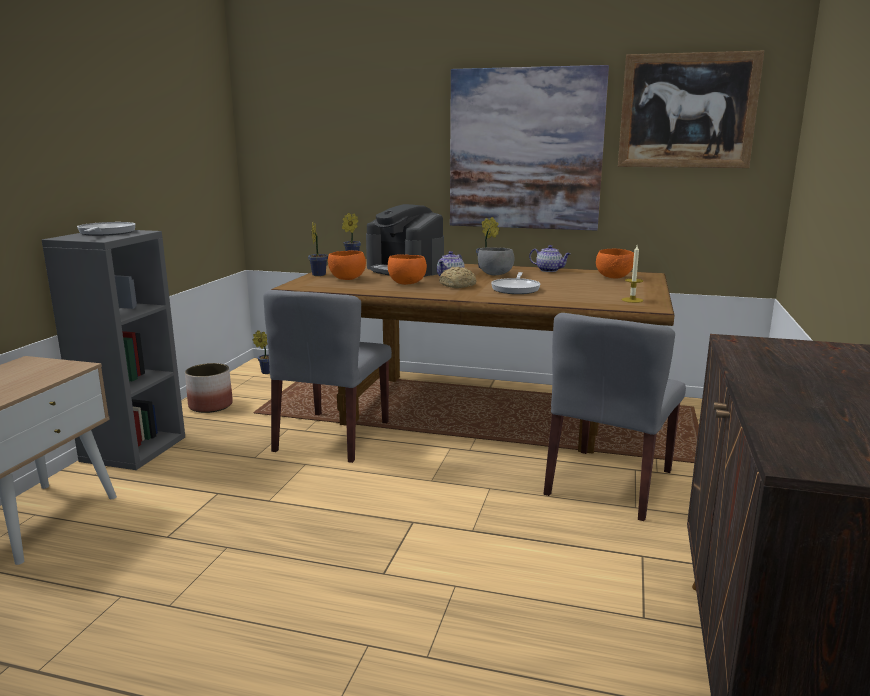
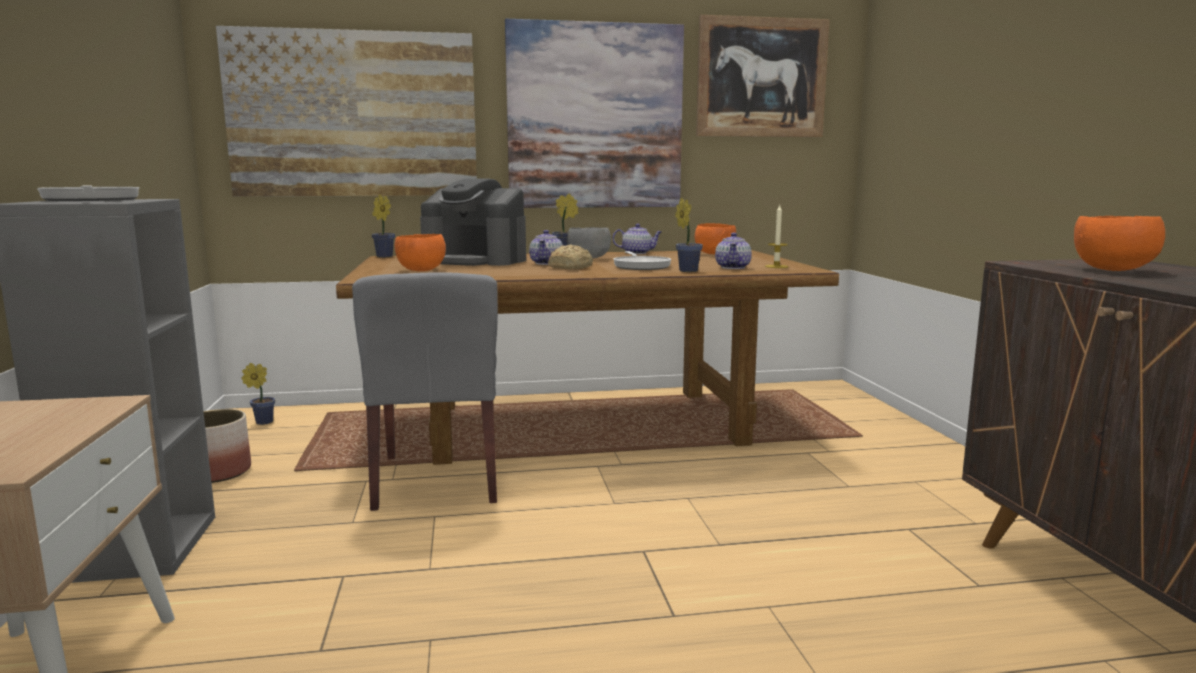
camera: 25 degrees left, 5 degrees down
potted plant [308,222,328,276] -> potted plant moved to [675,198,703,272]
orange bowl [388,254,427,285] -> orange bowl moved to [1074,216,1165,271]
grey chair [544,313,686,521] -> none
none -> picture [216,26,477,197]
none -> teapot [715,233,752,269]

